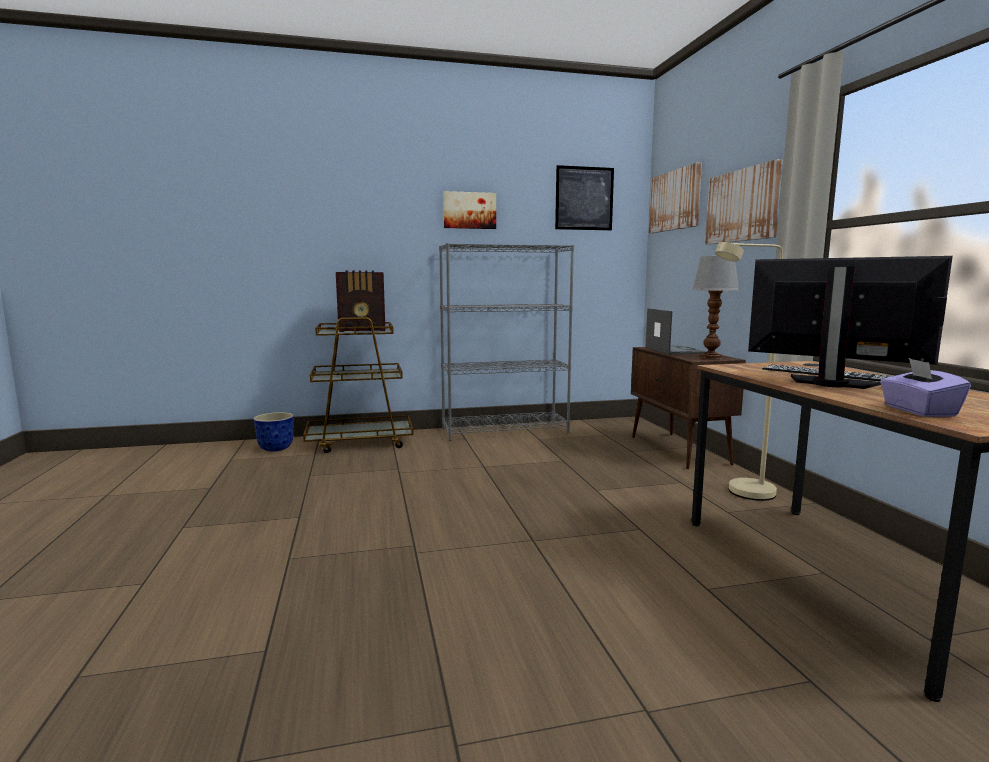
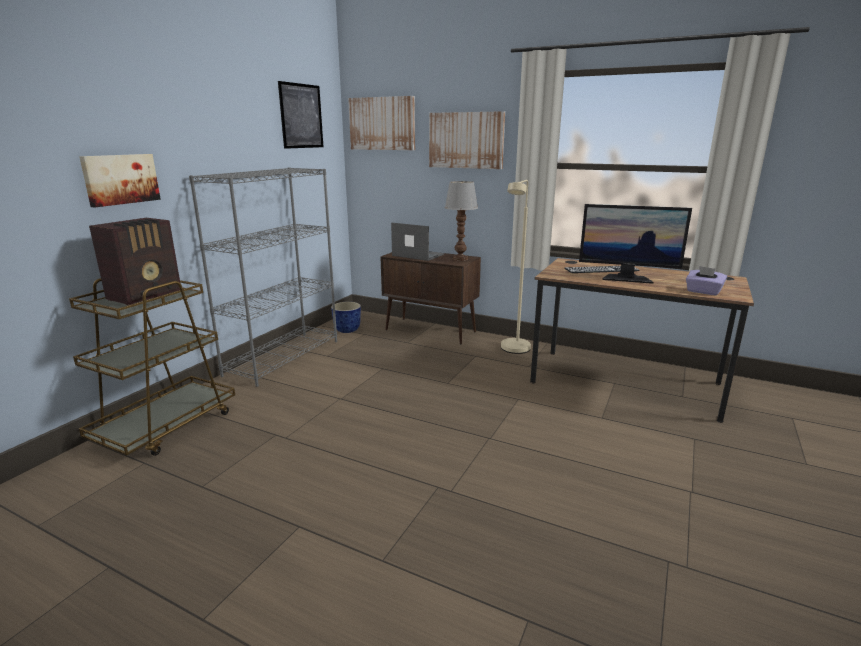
camera: 50 degrees left, 10 degrees up
planter [254,412,294,451] -> planter moved to [331,302,361,333]
picture [443,191,496,229] -> picture moved to [79,154,161,207]
monitor [748,256,953,389] -> monitor turned 150 degrees counterclockwise [579,204,692,284]

